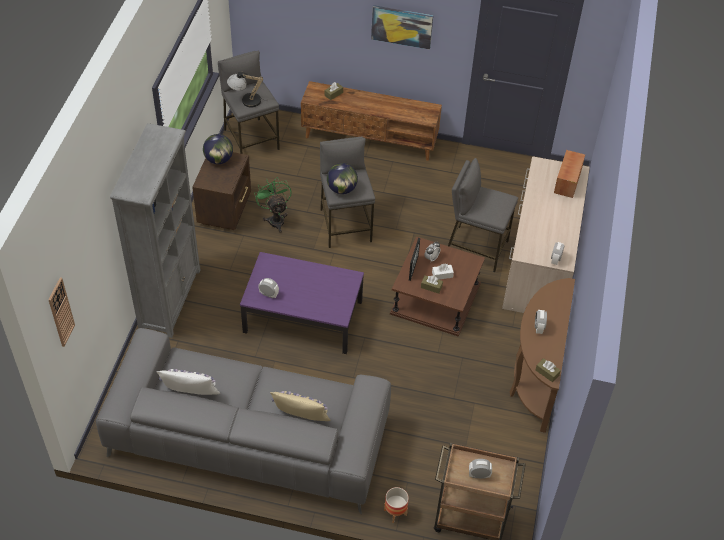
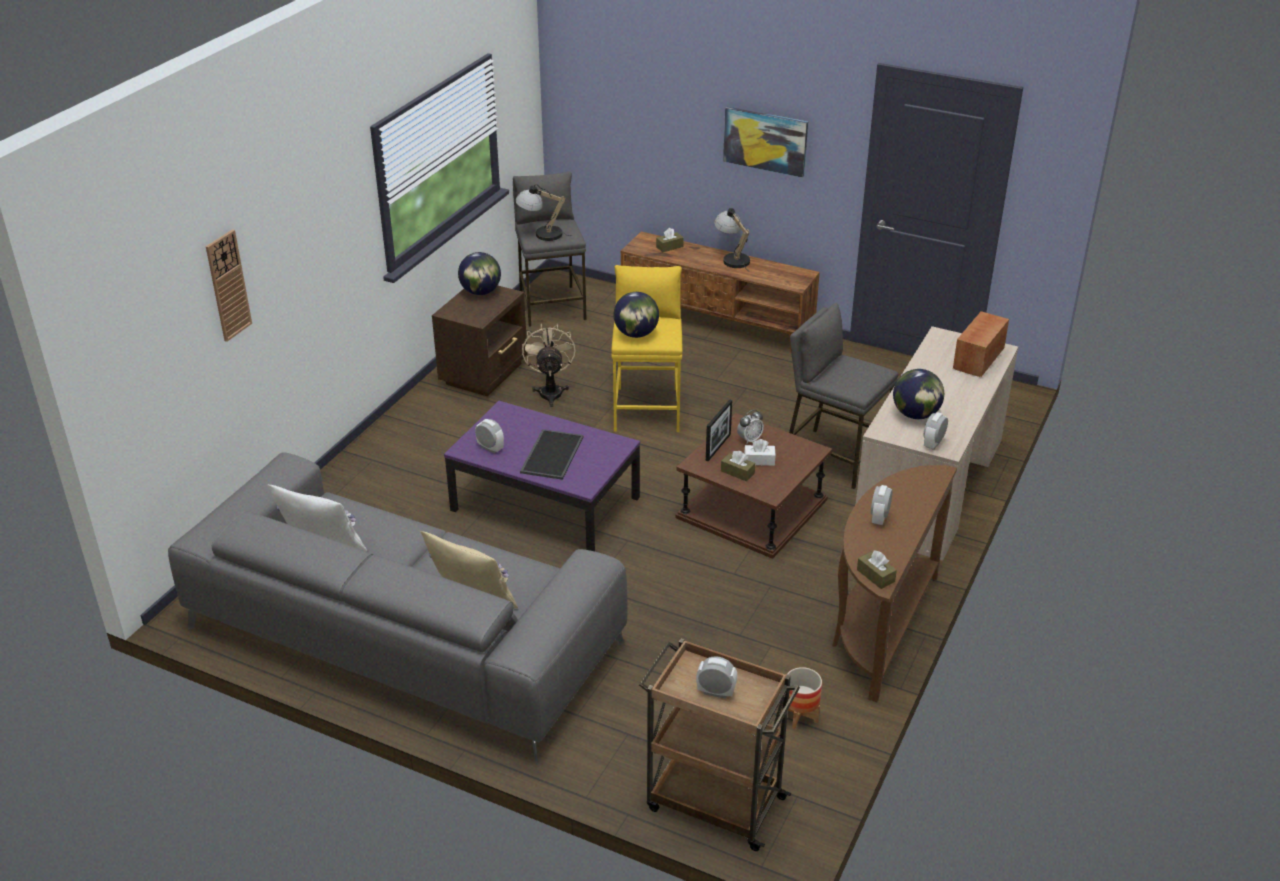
camera: 15 degrees right, 15 degrees down
wall clock [48,277,75,347] -> wall clock moved to [206,229,252,342]
grey bookcase [110,123,201,338] -> none
green fan [254,177,292,233] -> beige fan [522,324,575,407]
grey stool [320,137,375,248] -> yellow stool [611,265,683,432]
planter [384,487,409,523] -> planter moved to [782,667,822,729]
none -> tray [520,429,583,480]
none -> table lamp [714,208,750,272]
none -> globe [893,369,944,419]

